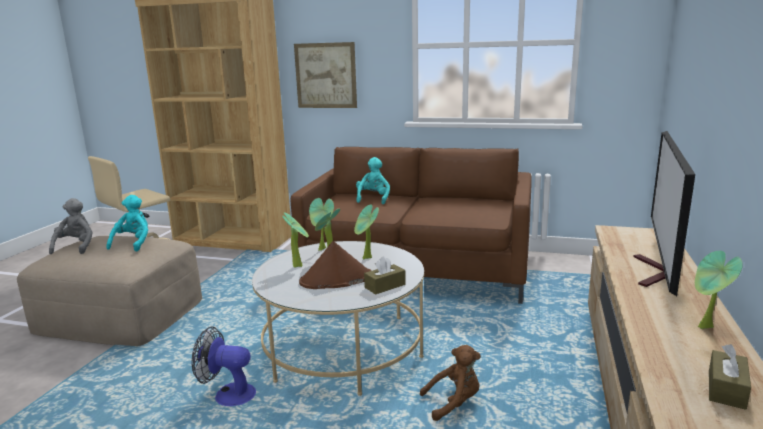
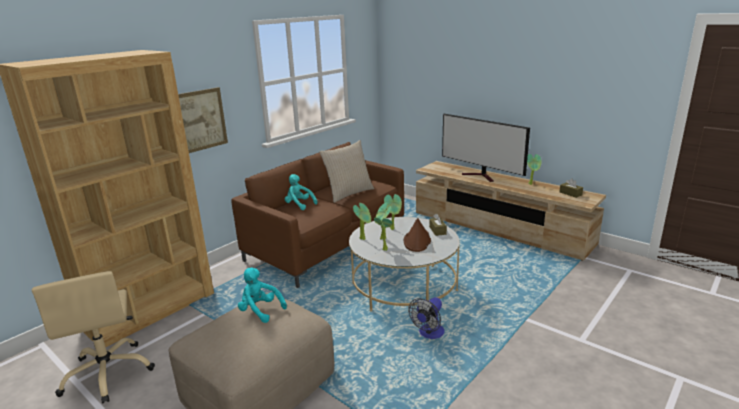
camera: 65 degrees left, 5 degrees up
grey plush toy [49,198,93,254] -> none
brown plush toy [420,345,481,421] -> none
none -> beige pillow [320,140,374,203]

